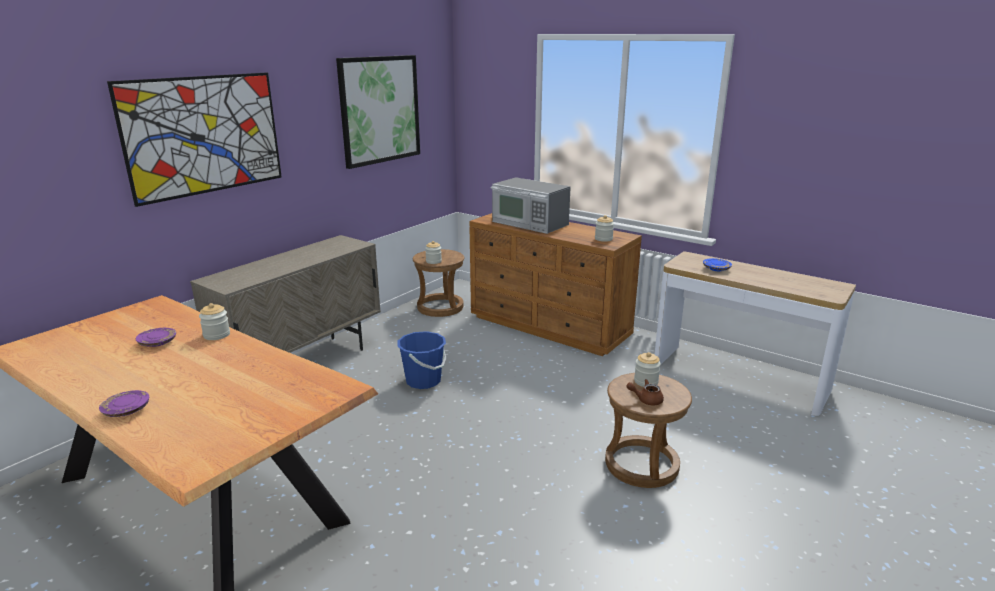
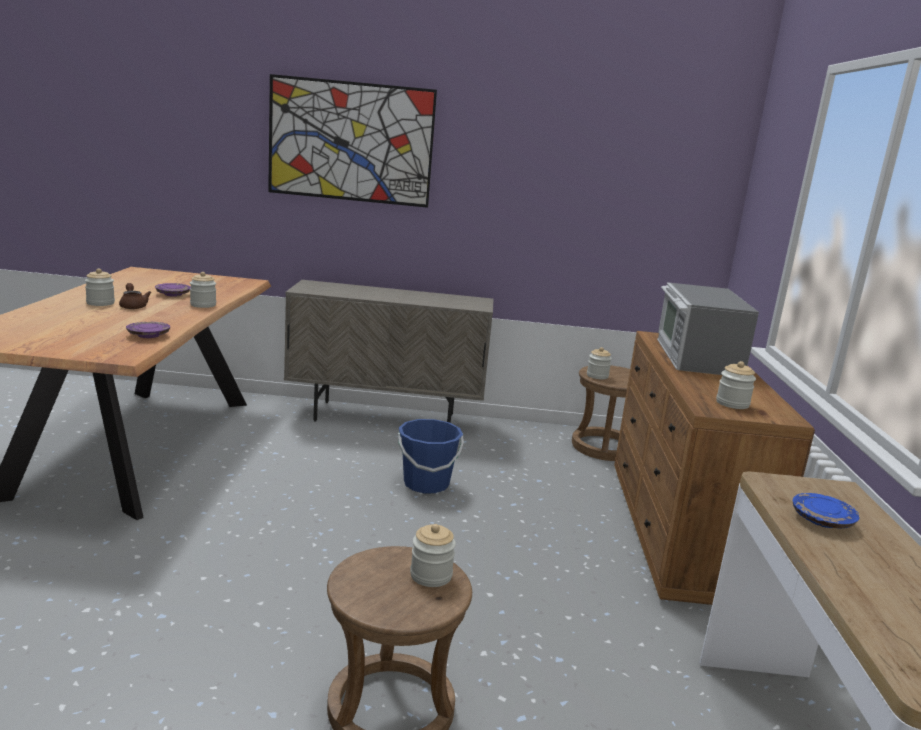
camera: 55 degrees right, 5 degrees down
purple plate [99,390,149,417] -> purple plate moved to [126,322,170,338]
picture [336,55,420,169] -> none
brown teapot [626,379,664,405] -> brown teapot moved to [119,283,152,309]
none -> jar [85,268,115,306]

